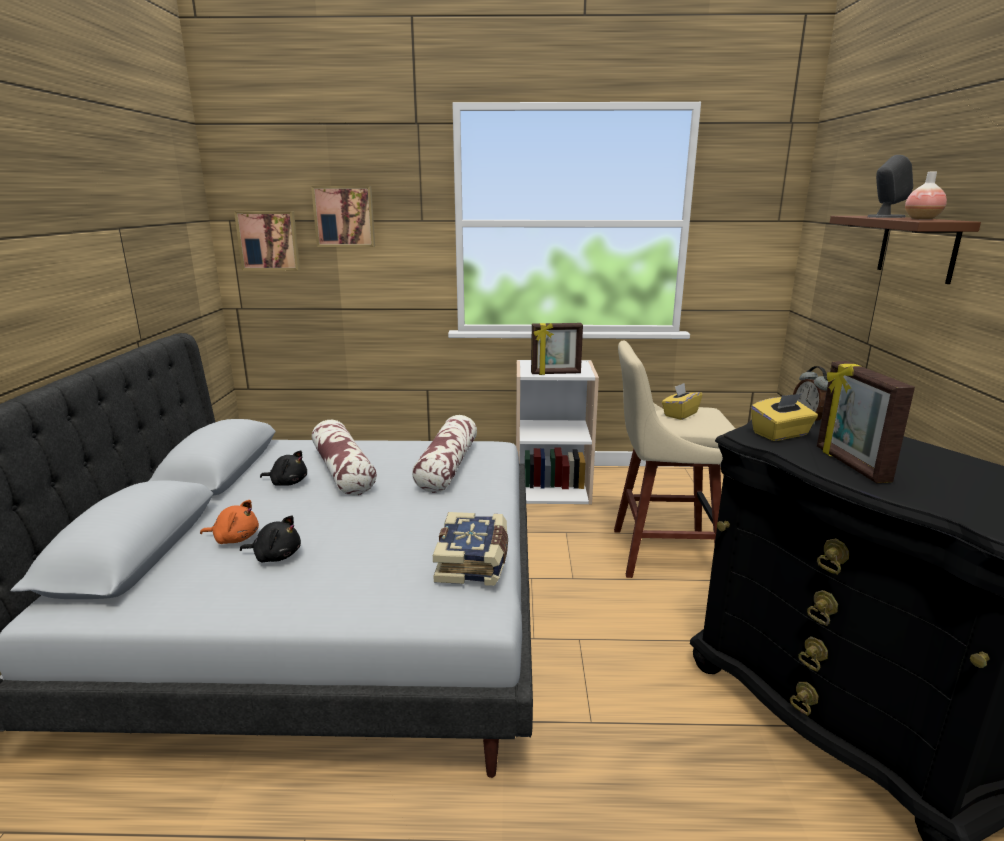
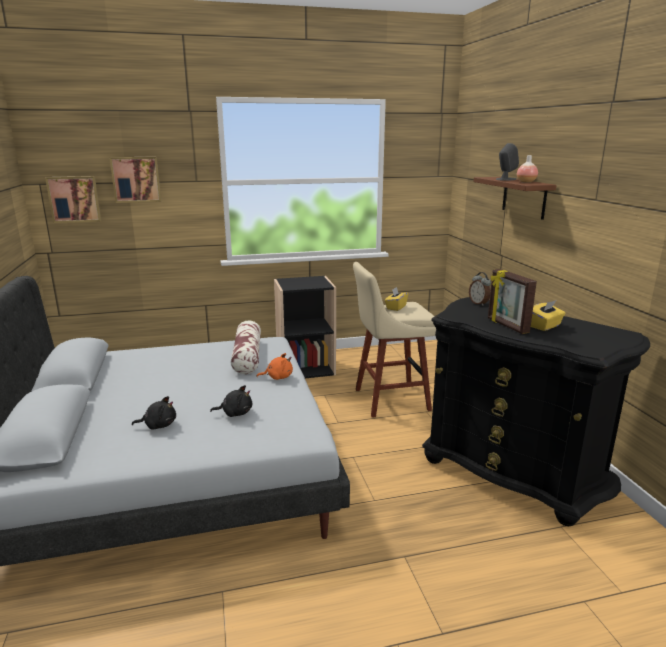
camera: 15 degrees left, 0 degrees up
orange plush toy [200,500,259,544] -> orange plush toy moved to [256,353,293,380]
black plush toy [260,450,307,486] -> black plush toy moved to [210,385,252,417]
pillow [312,420,377,496] -> none
book [433,512,508,586] -> none
white bookcase [516,360,599,504] -> black bookcase [274,276,336,378]
picture frame [531,323,583,375] -> none
yellow tissue box [751,393,818,441] -> yellow tissue box moved to [531,300,565,331]

